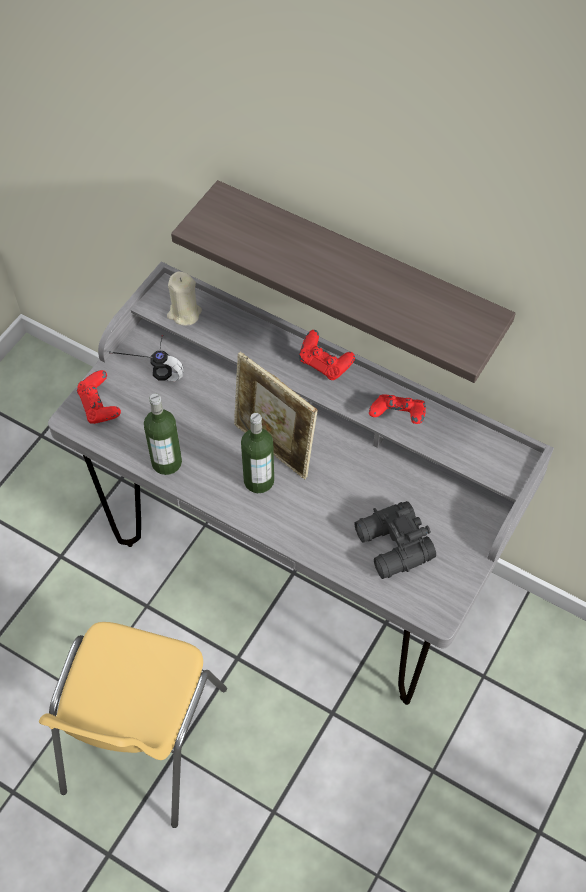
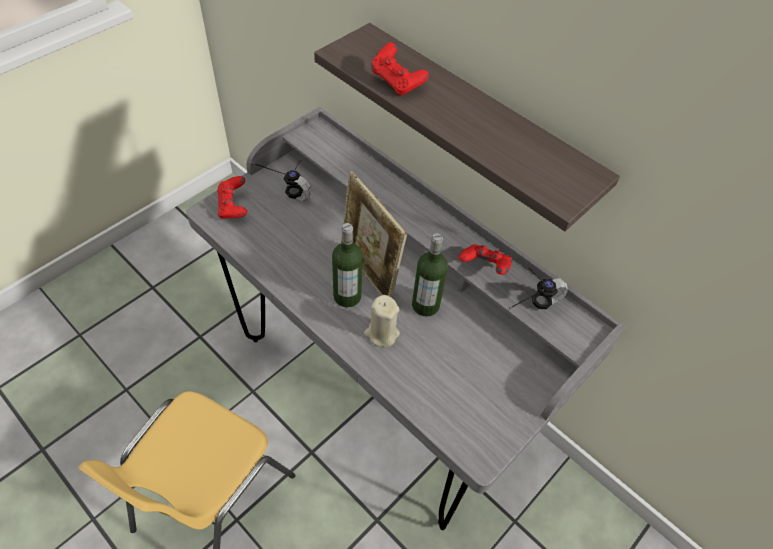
camera: 10 degrees right, 5 degrees down
bottle [144,393,182,475] -> bottle moved to [412,233,448,317]
beige candle [167,272,202,326] -> beige candle moved to [364,295,400,347]
red game controller [299,330,355,380] -> red game controller moved to [371,42,429,96]
black binoculars [354,501,436,579] -> none
none -> headphones [507,267,568,310]

